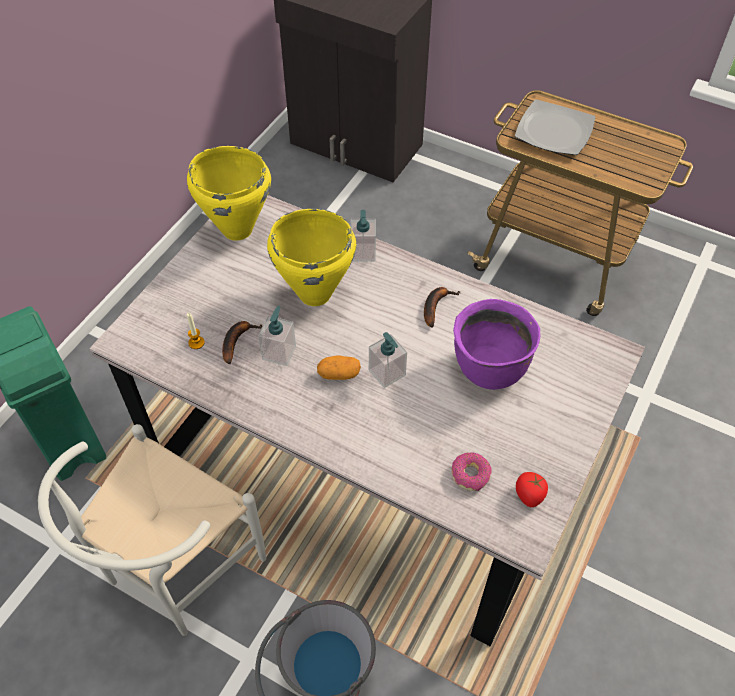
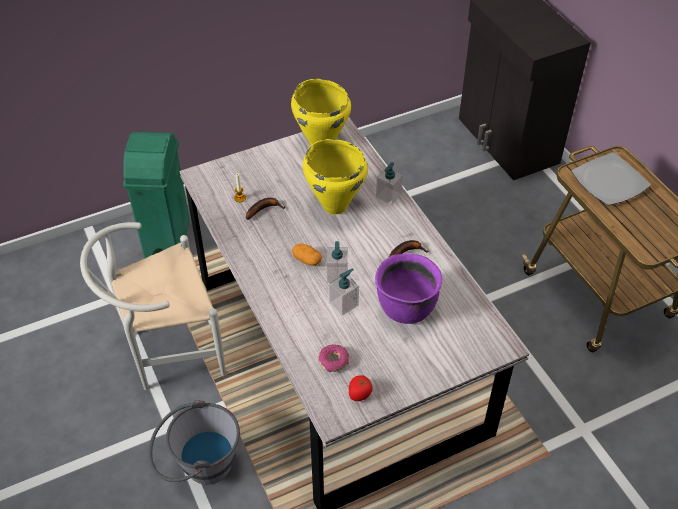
camera: 35 degrees right, 5 degrees down
soap dispenser [258,306,296,366] -> soap dispenser moved to [329,269,359,316]

